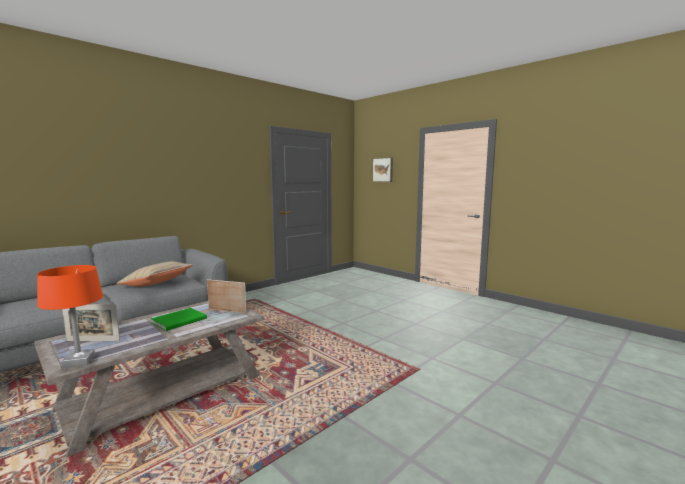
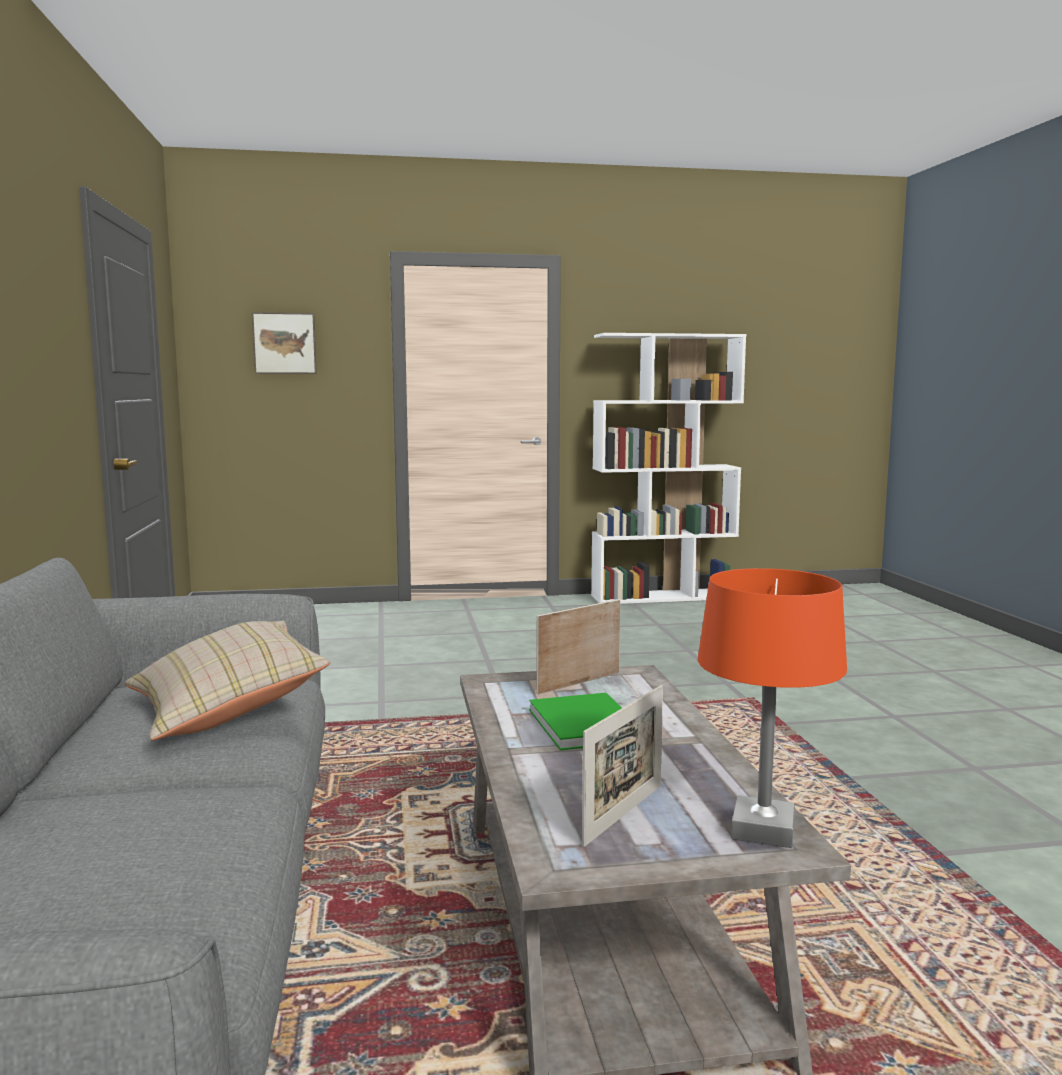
camera: 55 degrees left, 0 degrees up
none -> white bookcase [591,333,746,604]

